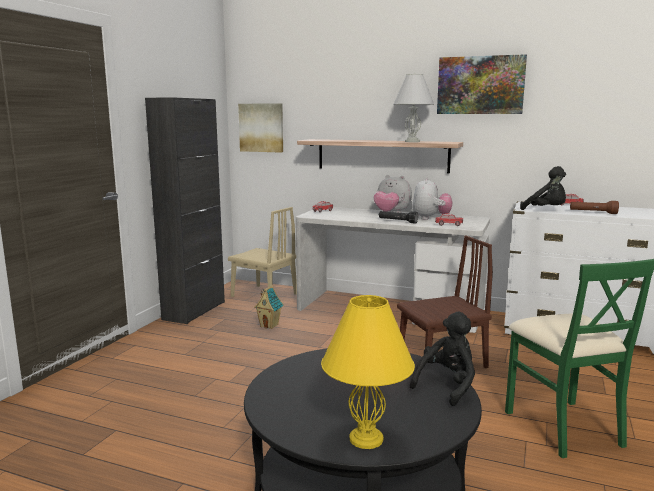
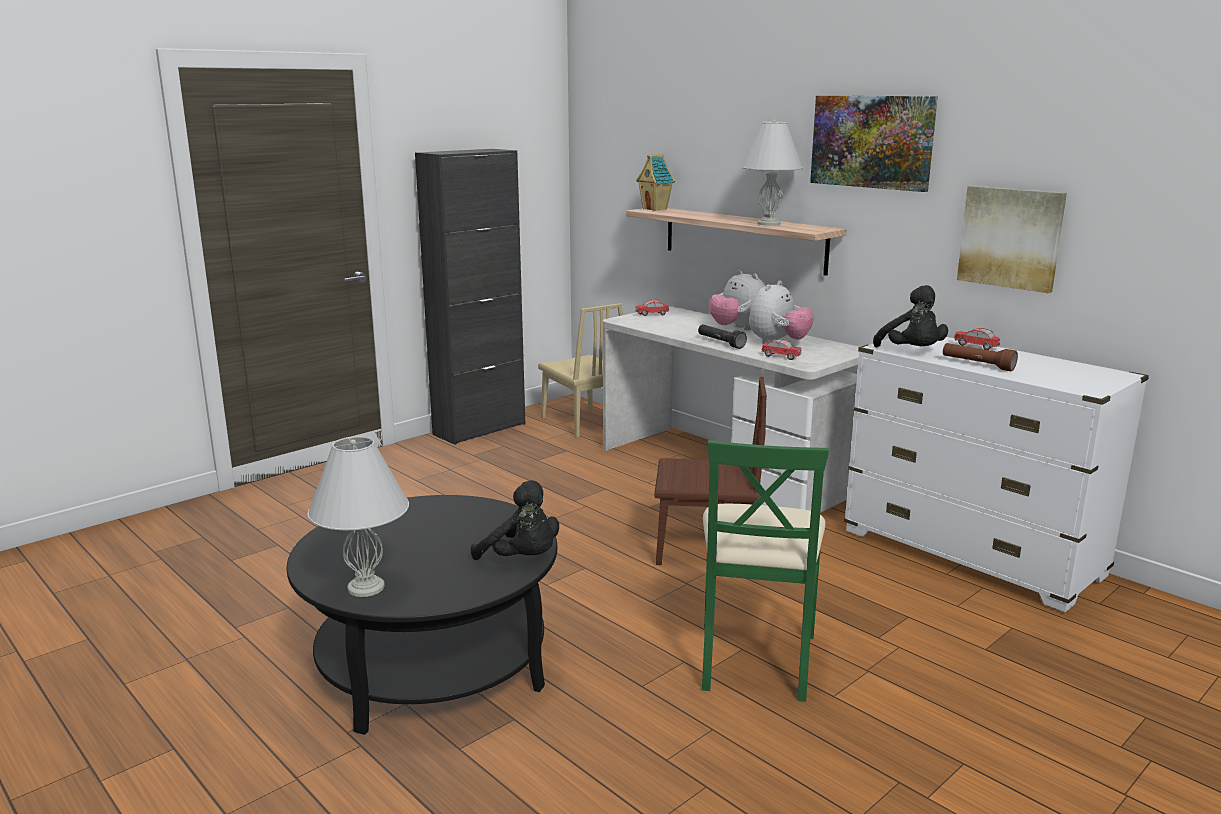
camera: 25 degrees right, 5 degrees up
picture [238,103,283,153] -> picture moved to [957,186,1067,293]
toy house [254,285,284,329] -> toy house moved to [636,154,675,211]
yellow table lamp [321,295,415,449] -> white table lamp [308,436,409,597]
black plush toy [410,312,475,406] -> black plush toy turned 60 degrees clockwise [471,480,559,560]

